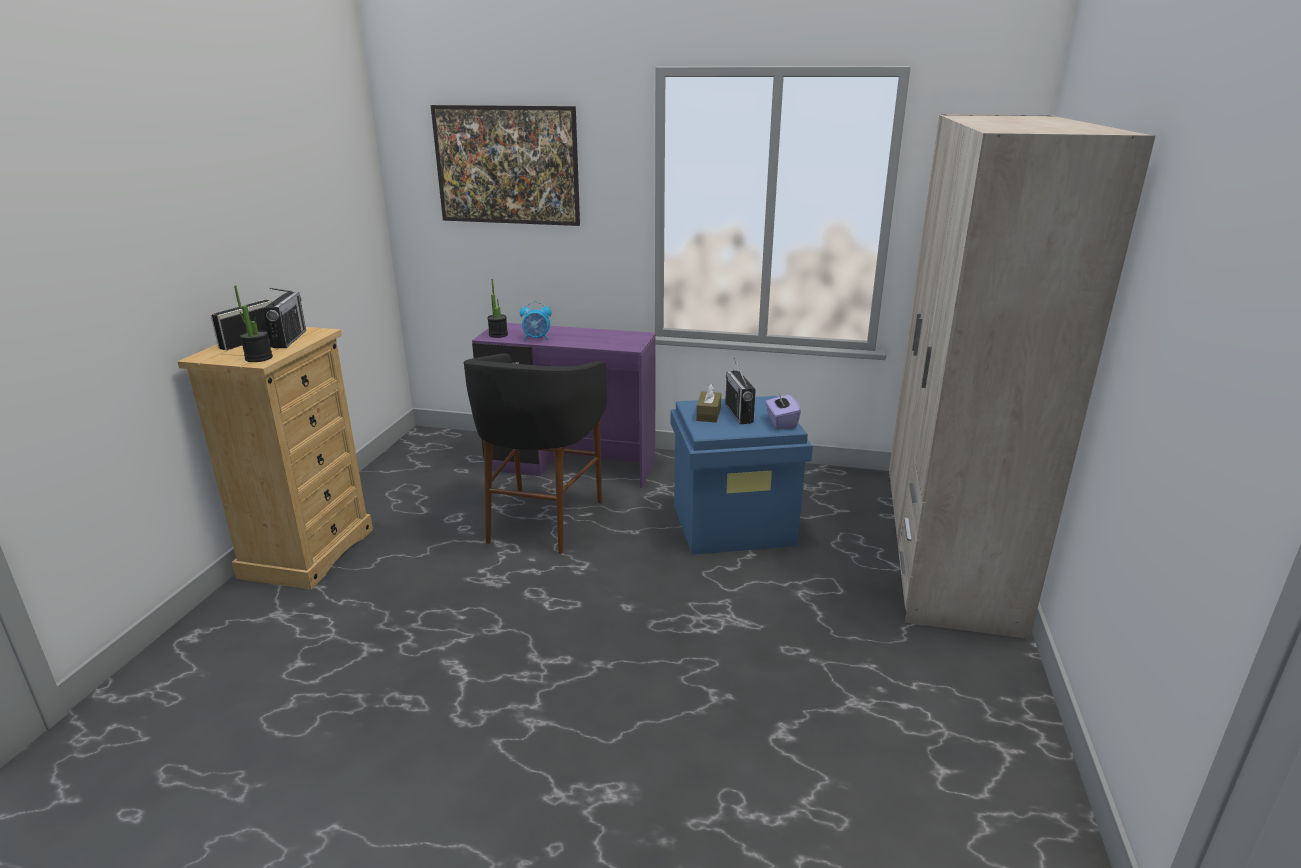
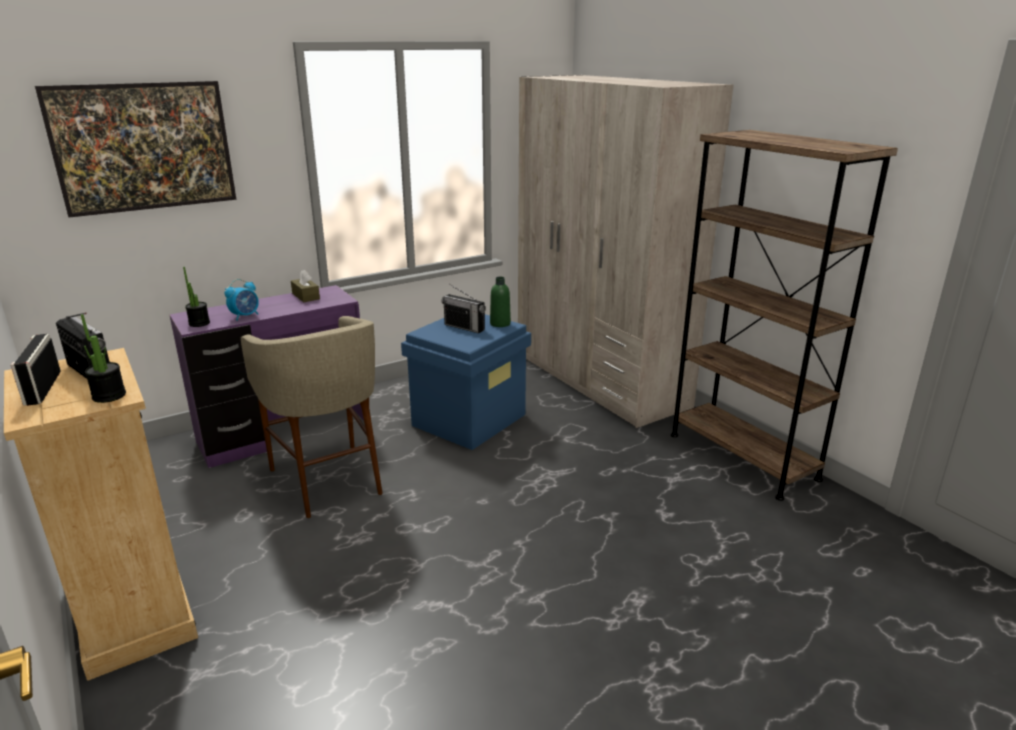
camera: 45 degrees left, 0 degrees up
black stool [463,353,607,554] -> beige stool [241,316,382,518]
brown tissue box [696,383,721,423] -> brown tissue box moved to [291,270,320,302]
purple tissue box [766,392,801,429] -> green bottle [490,277,511,327]
none -> brown bookcase [671,130,898,501]

